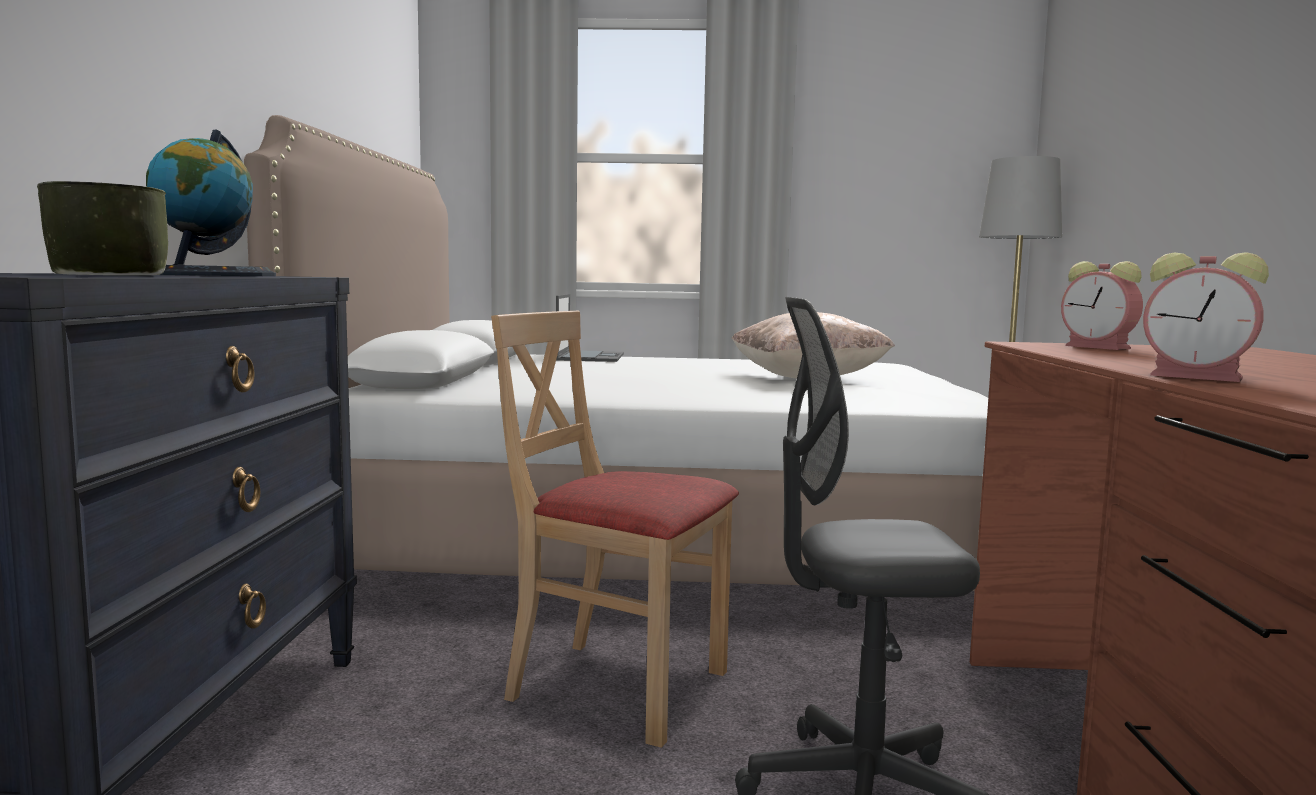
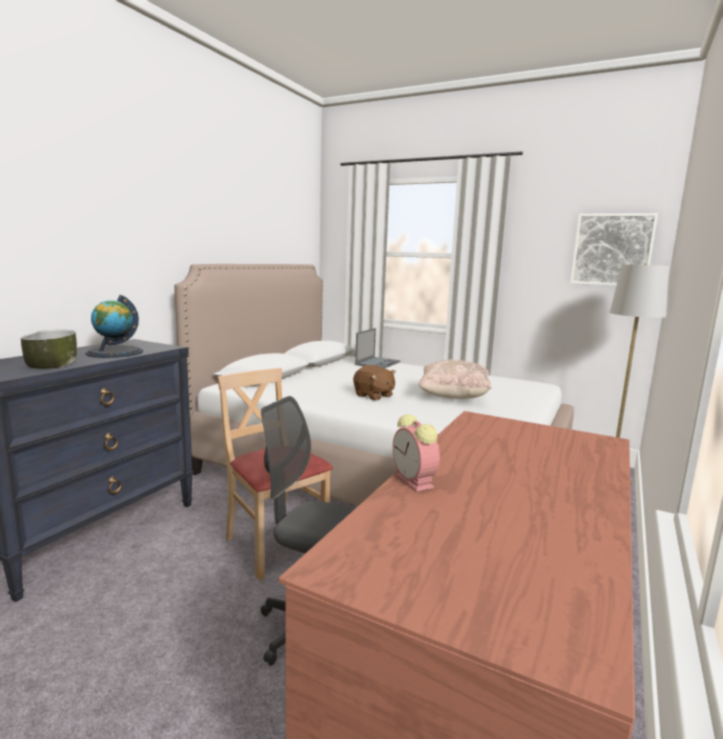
camera: 25 degrees right, 5 degrees up
alarm clock [1061,261,1143,350] -> none
none -> brown plush toy [353,365,396,401]
none -> picture [570,213,658,286]

